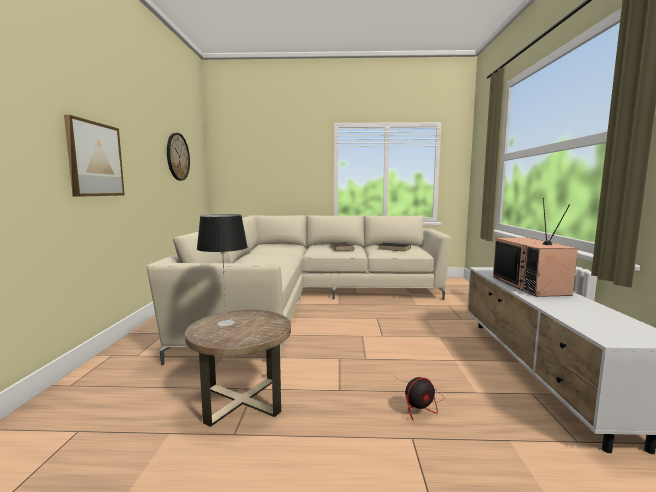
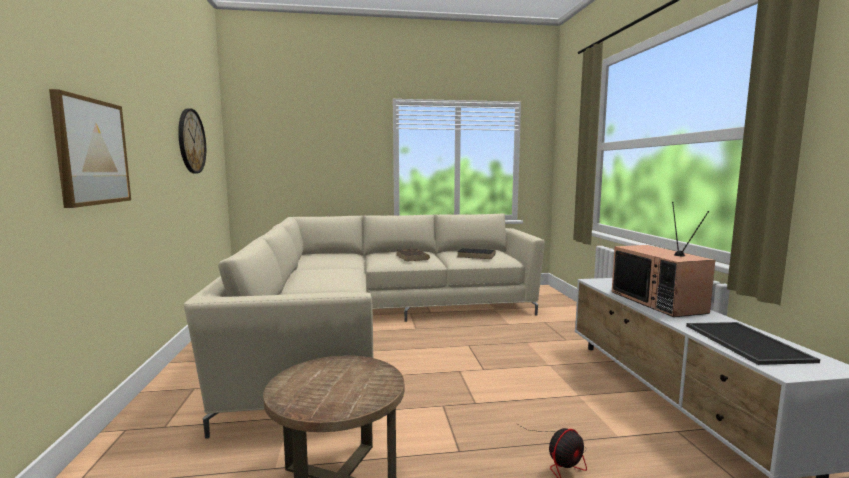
camera: 10 degrees left, 0 degrees up
table lamp [197,214,248,326] -> none
none -> tray [686,322,820,365]

